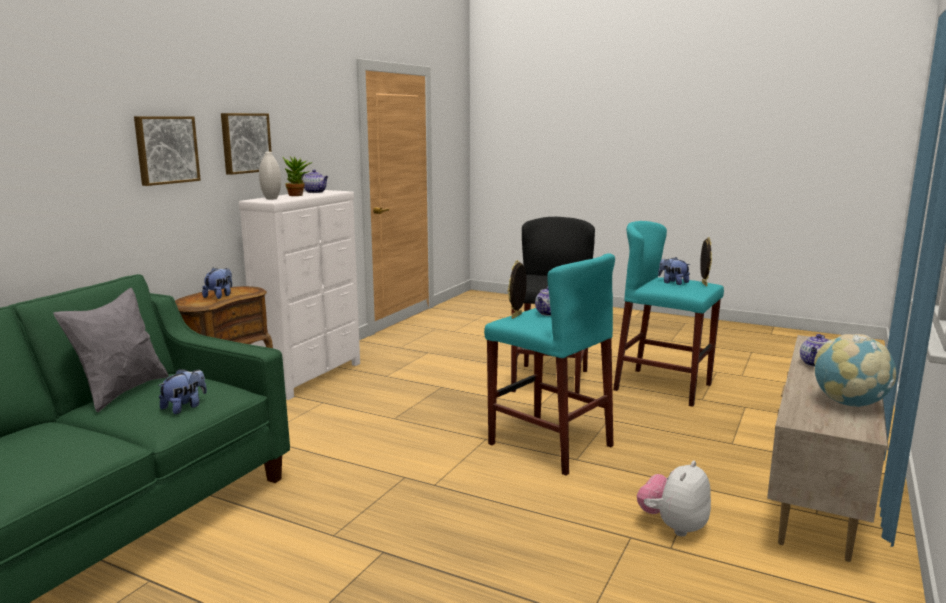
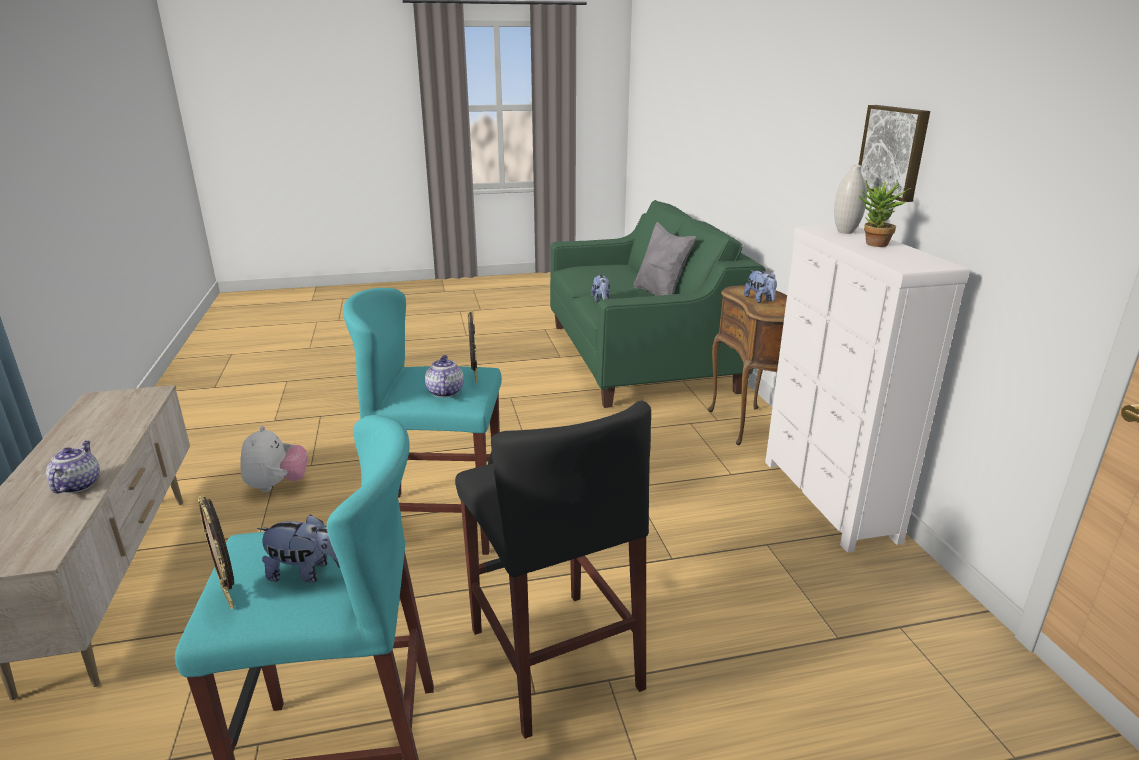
camera: 140 degrees right, 10 degrees up
picture [134,116,201,186] -> none
teapot [301,170,329,193] -> none
globe [814,334,896,407] -> none

